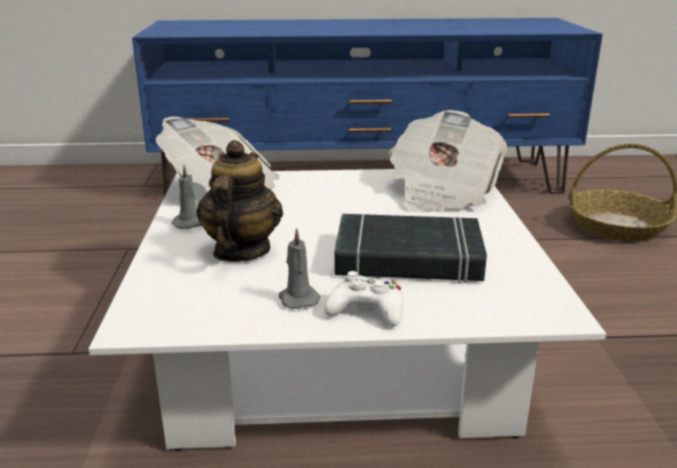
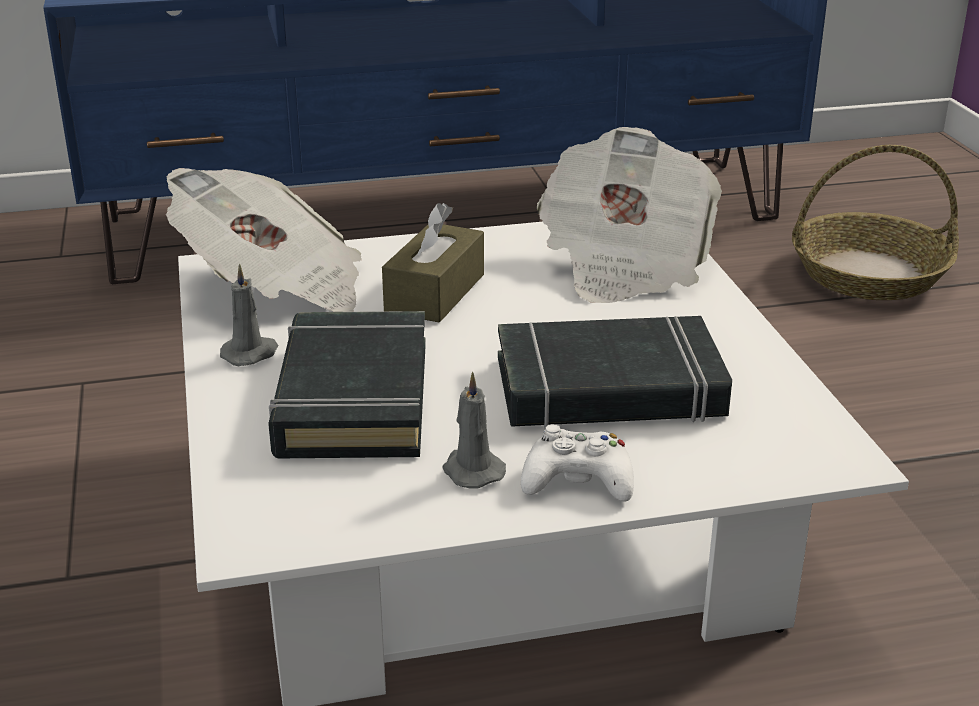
camera: 10 degrees left, 5 degrees up
teapot [197,140,283,262] -> black book [268,311,426,458]
none -> brown tissue box [382,203,484,322]

